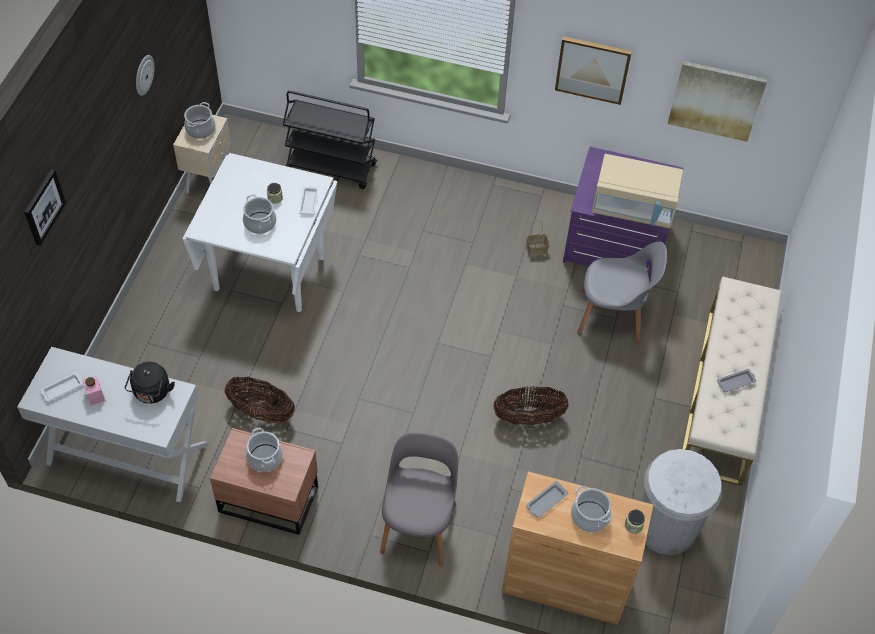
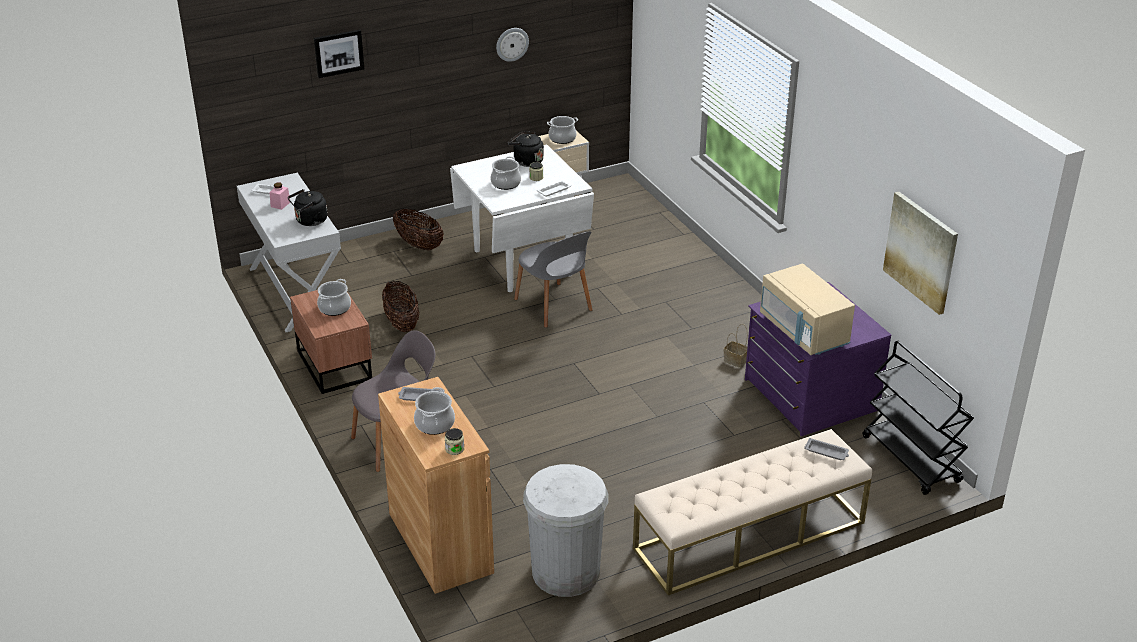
camera: 50 degrees right, 20 degrees down
black cart [283,91,377,189] -> black cart moved to [863,341,974,495]
basket [493,386,569,425] -> basket moved to [393,209,444,250]
picture [555,36,632,105] -> none
grey chair [577,242,667,344] -> grey chair moved to [514,231,592,328]
grey tray [717,369,756,392] -> grey tray moved to [804,438,849,460]
none -> black kettle [508,131,544,167]

